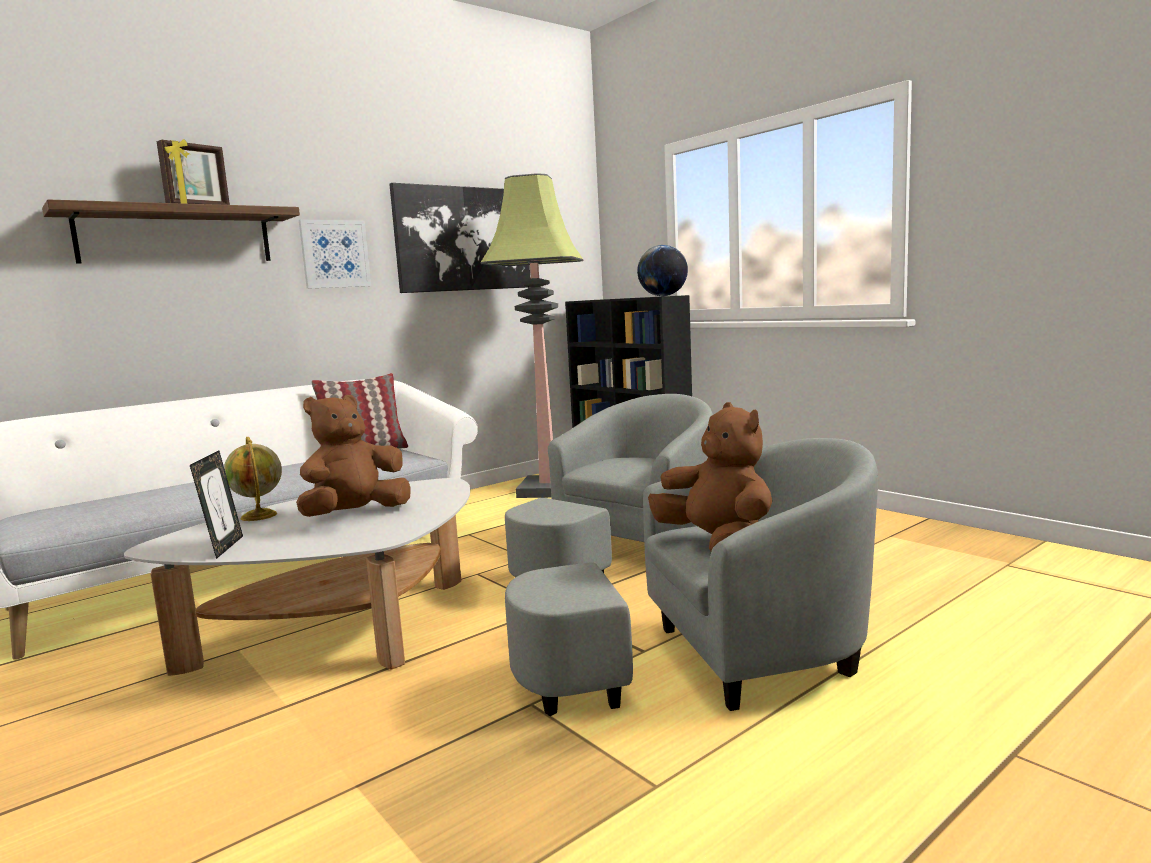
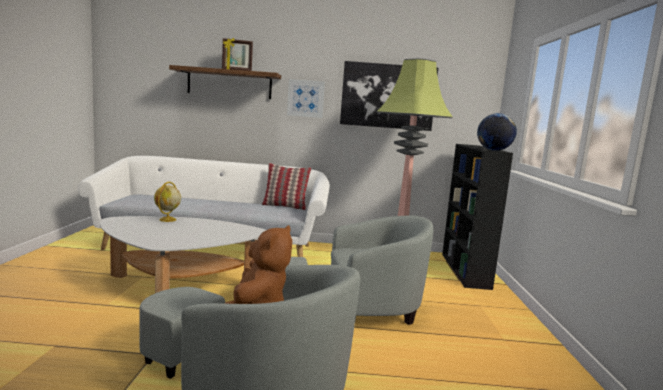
camera: 40 degrees right, 0 degrees up
picture frame [190,451,243,559] -> none
brown plush toy [296,395,411,517] -> none

